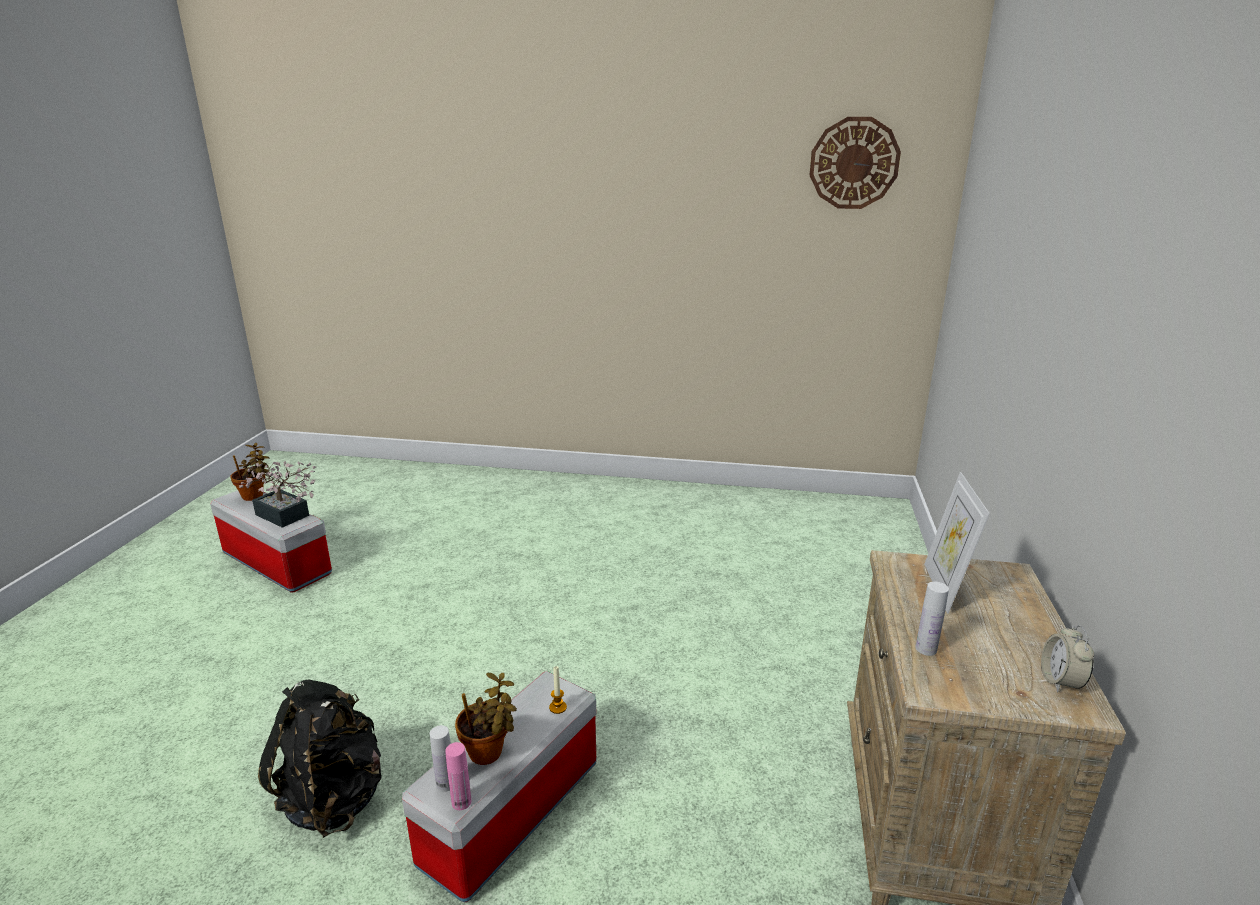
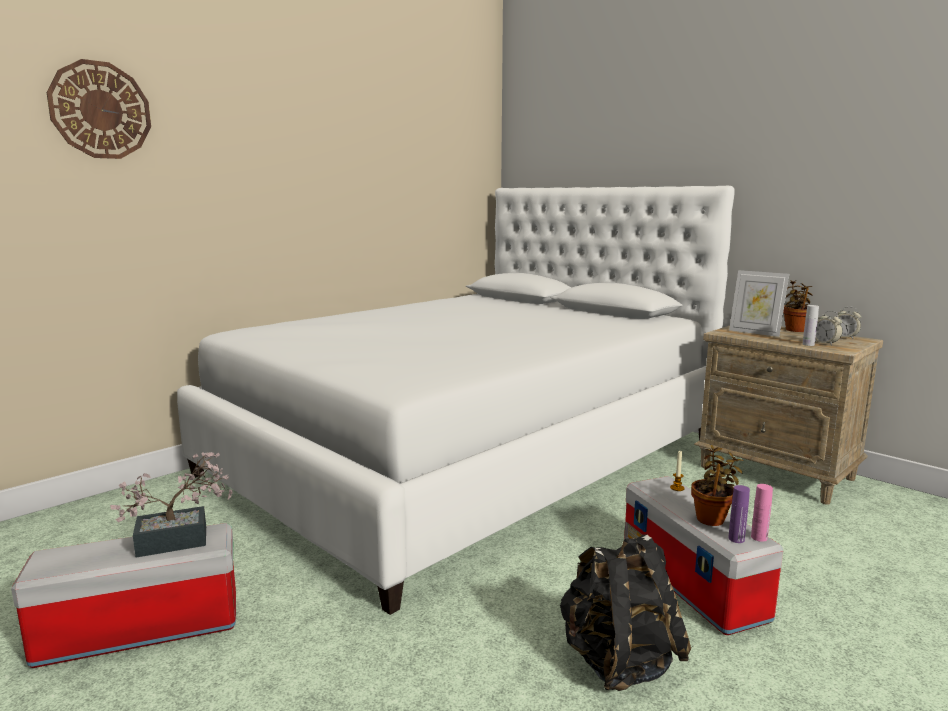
camera: 55 degrees left, 10 degrees down
potted plant [230,443,270,501] -> potted plant moved to [783,280,812,332]
white bottle [430,725,451,792] -> purple bottle [728,485,750,543]
wall clock [809,117,901,209] -> wall clock moved to [47,59,151,159]
none -> white bed [177,186,735,615]
none -> alarm clock [815,311,843,345]

